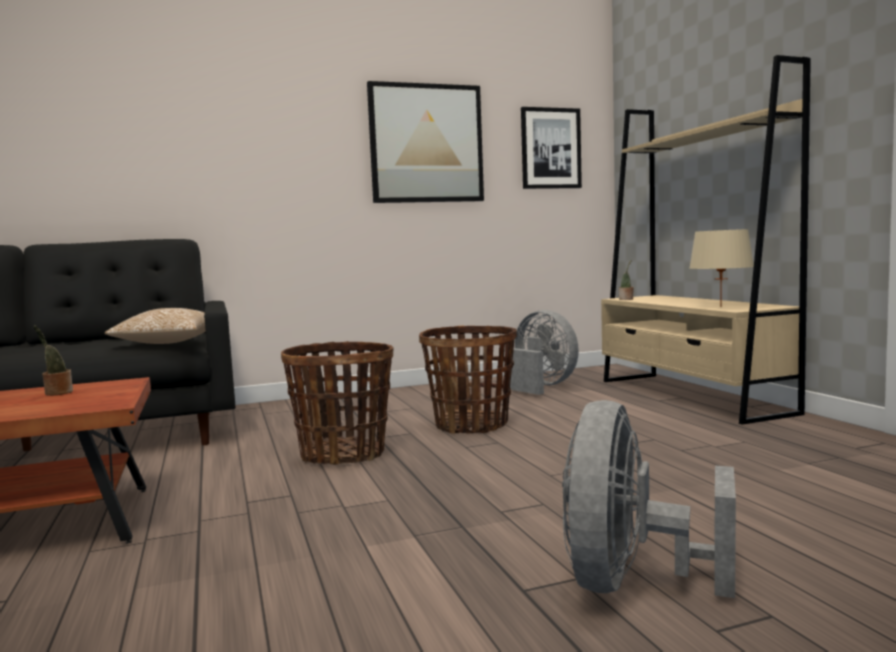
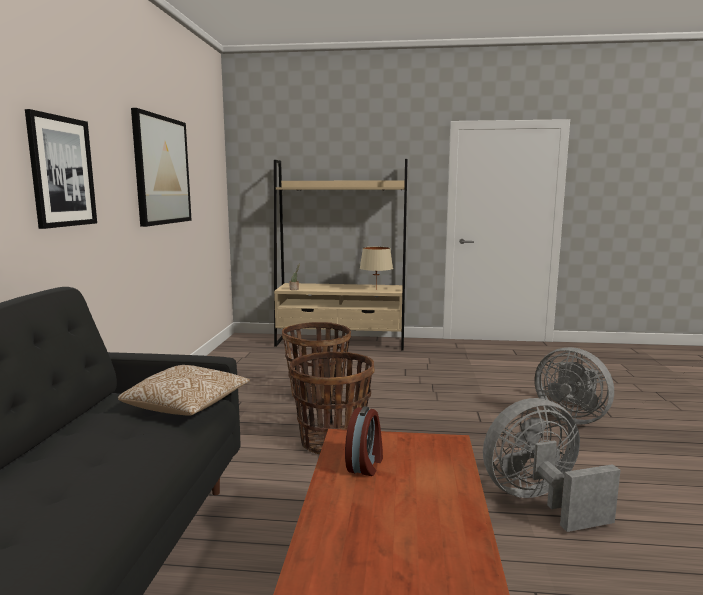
camera: 65 degrees left, 5 degrees up
potted plant [34,326,73,396] -> alarm clock [345,406,383,476]
grey fan [510,310,579,395] -> grey fan moved to [483,398,620,532]
picture [521,107,582,189] -> picture moved to [25,109,97,229]

